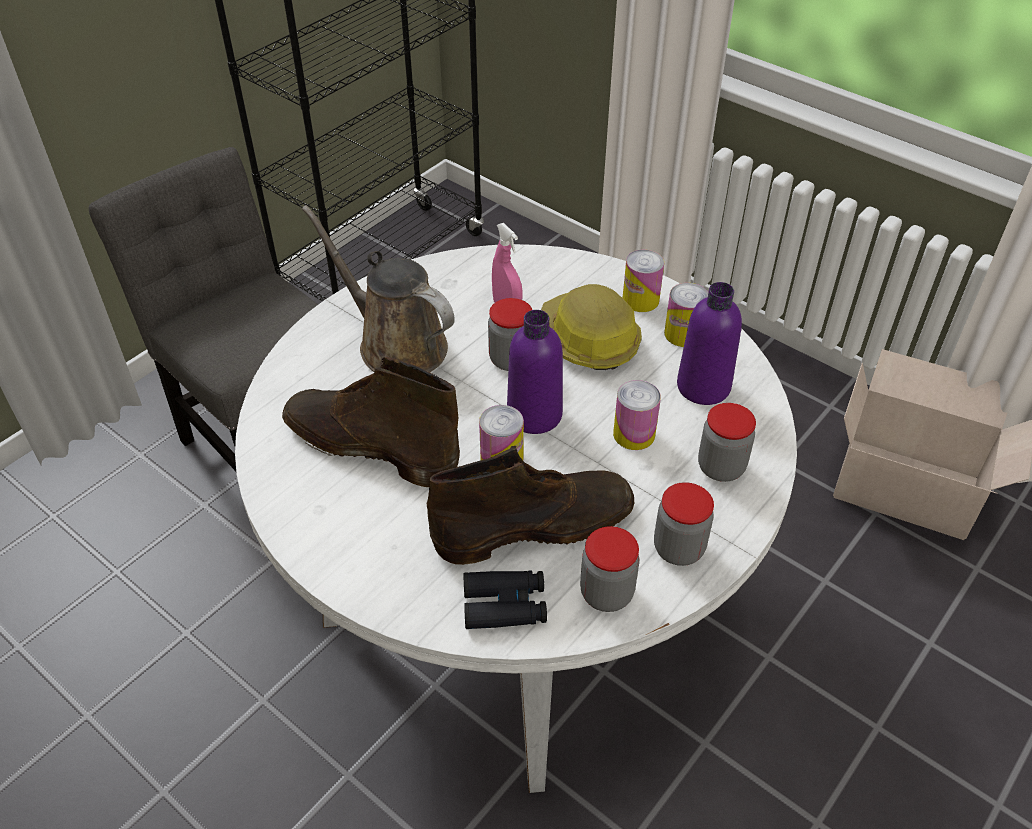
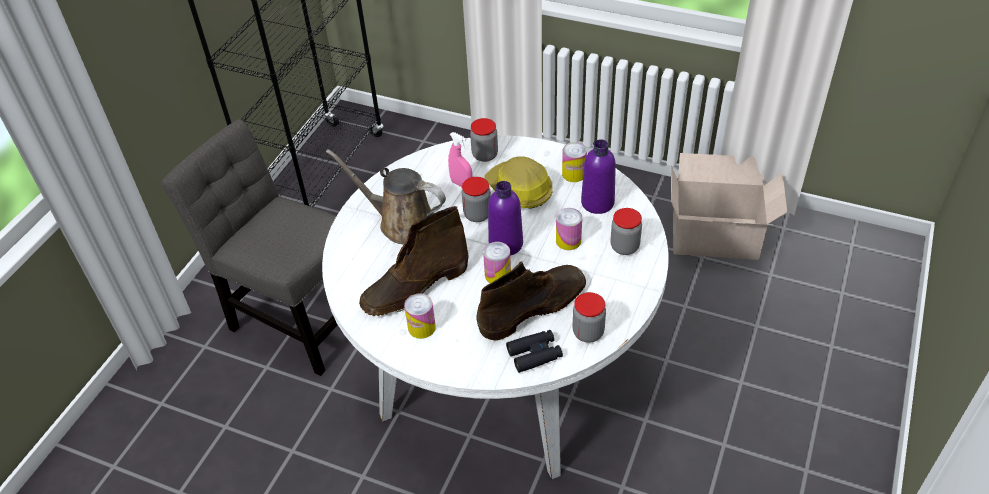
camera: 15 degrees left, 0 degrees up
brown boot [282,356,460,487] -> brown boot turned 45 degrees counterclockwise [359,206,468,316]
can [623,250,664,312] -> can moved to [404,293,436,339]
jar [654,482,714,566] -> jar moved to [470,118,498,162]

